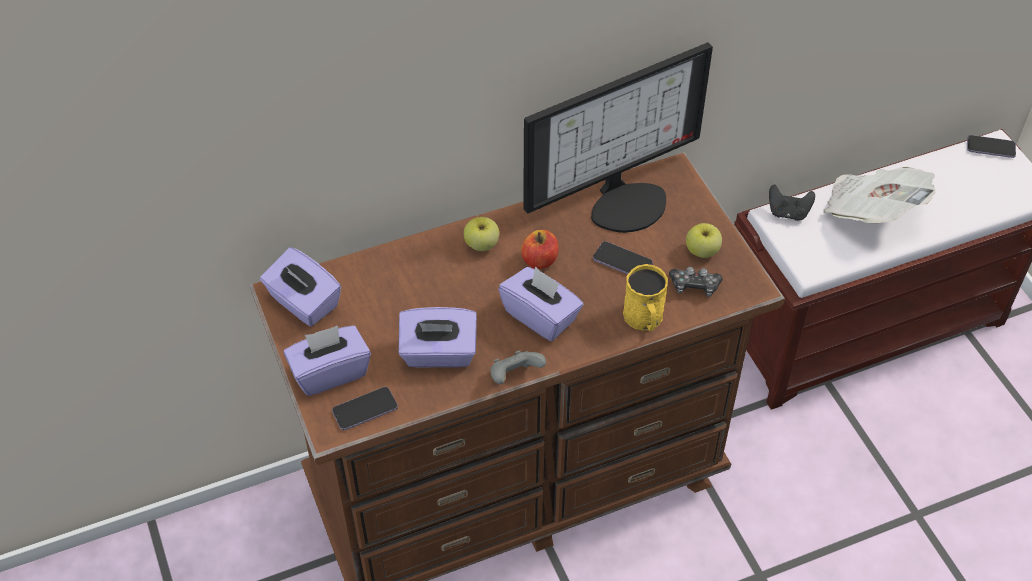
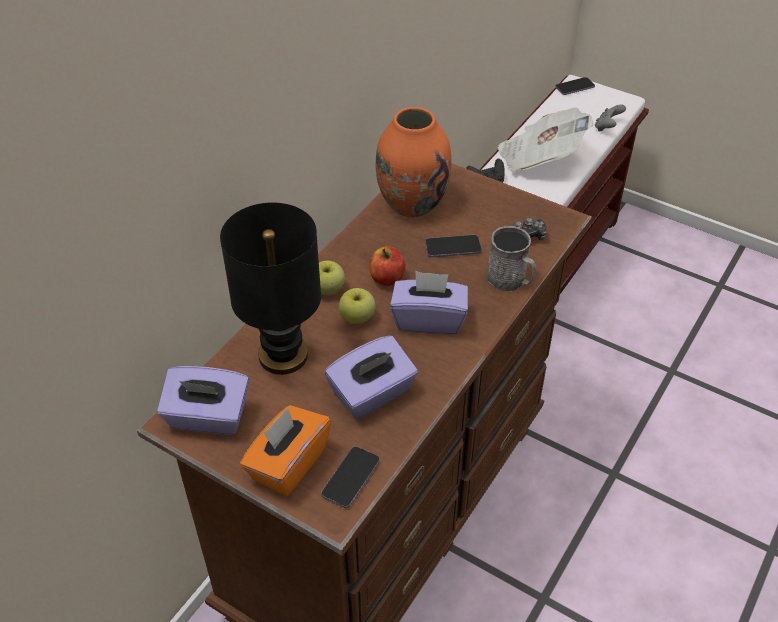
camera: 35 degrees left, 5 degrees down
purple tissue box [284,325,371,396] -> orange tissue box [240,405,331,496]
grey game controller [490,350,546,384] -> grey game controller moved to [595,104,626,132]
monitor [523,43,713,233] -> orange vase [375,107,452,217]
yellow mug [623,264,668,331] -> grey mug [487,226,536,291]
apple [686,223,722,258] -> apple moved to [339,288,376,324]
none -> black table lamp [220,202,321,375]

